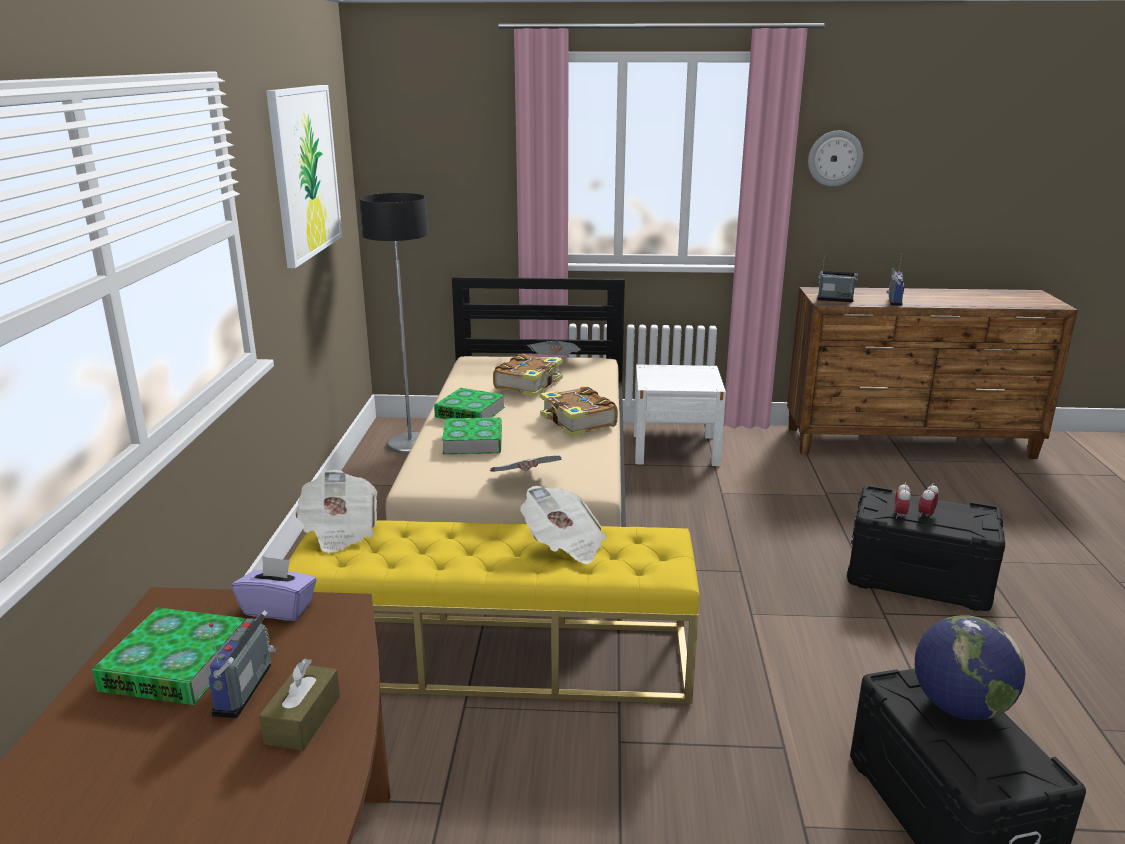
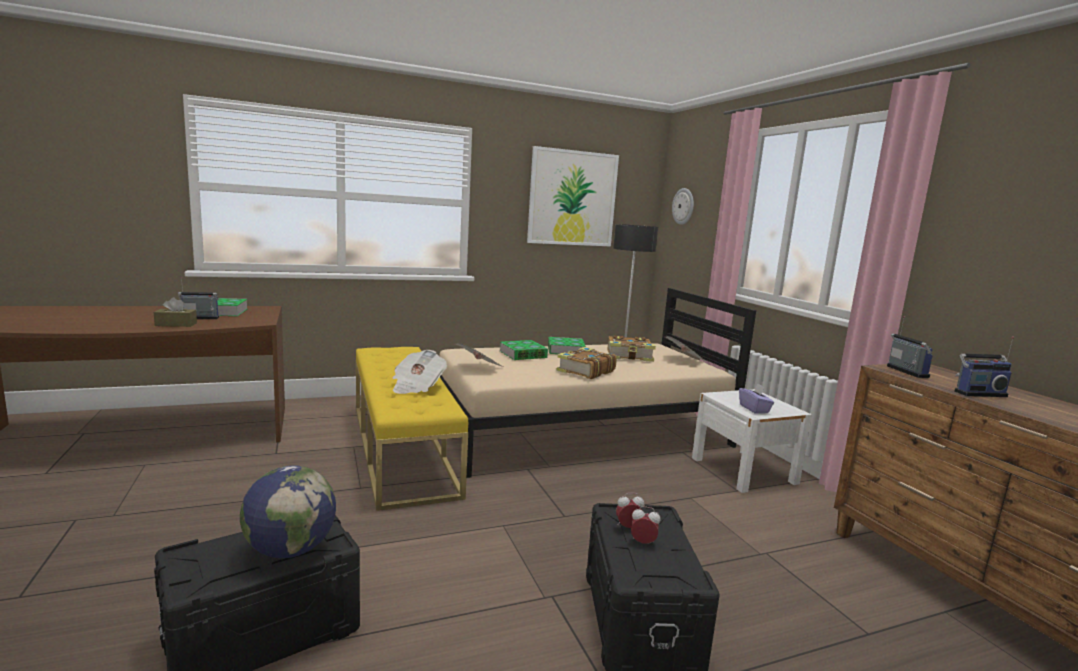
camera: 65 degrees right, 10 degrees down
purple tissue box [232,556,316,621] -> purple tissue box moved to [739,383,774,414]
newspaper [295,470,377,553] -> none
wall clock [808,131,863,186] -> wall clock moved to [672,188,694,225]

